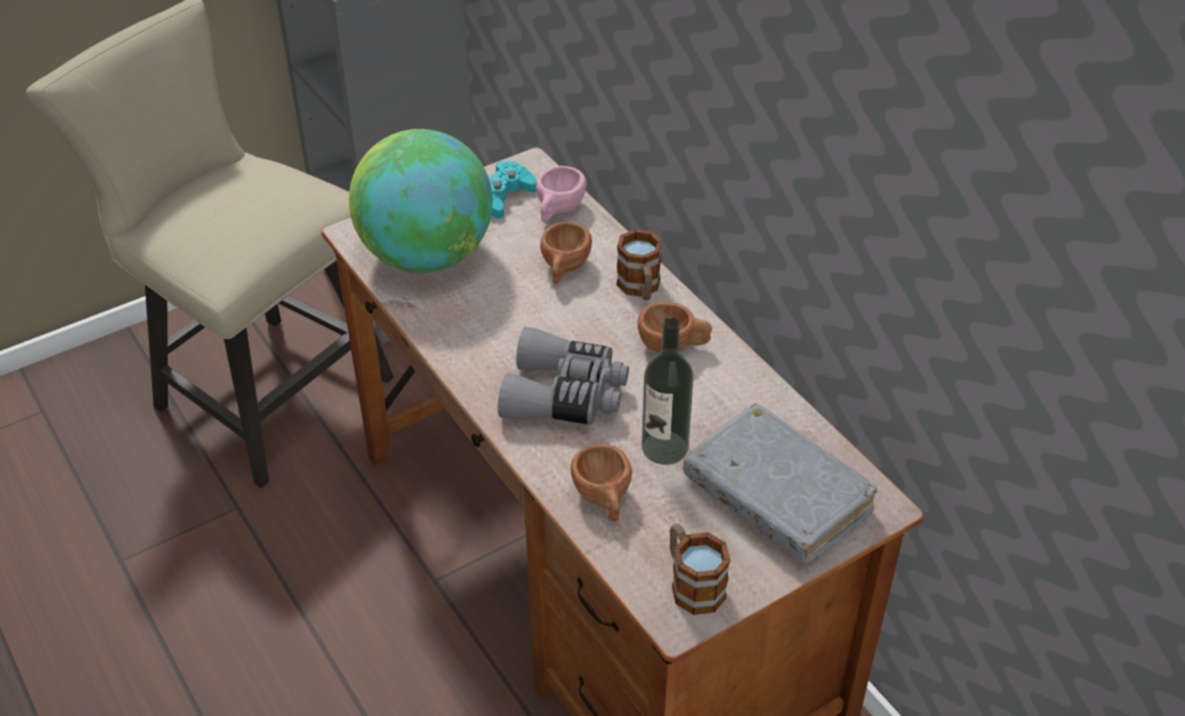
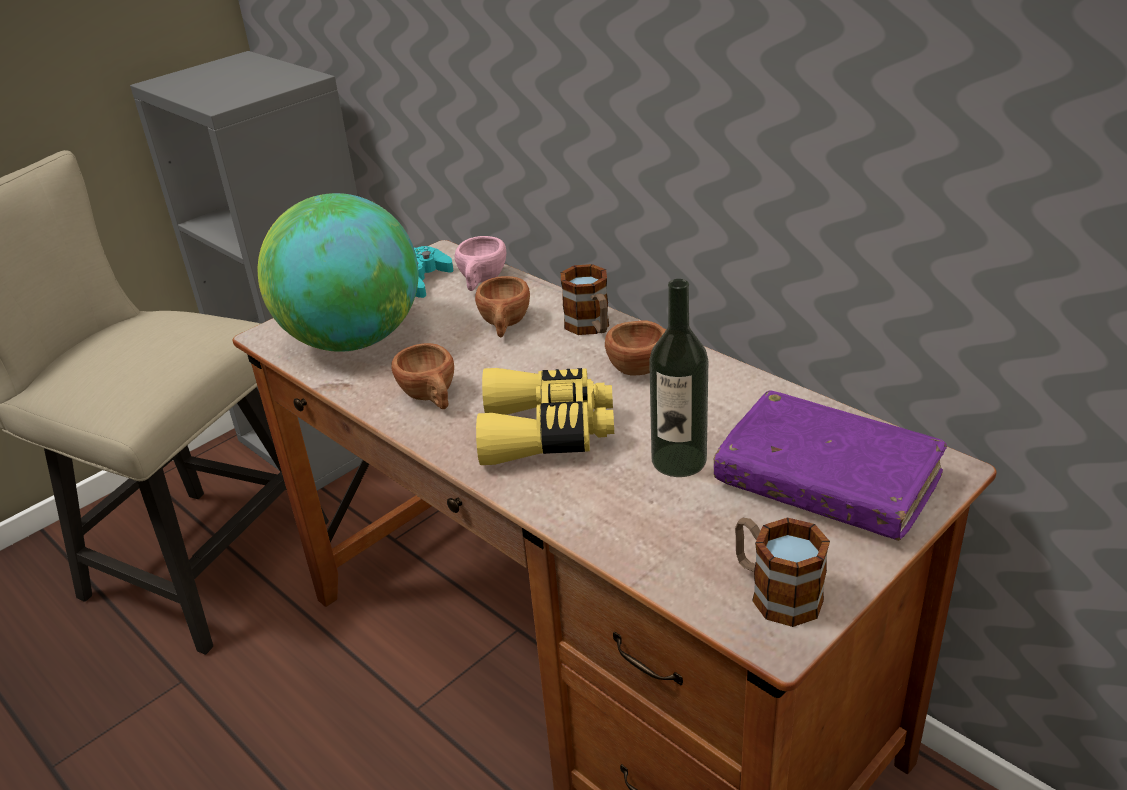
camera: 10 degrees left, 10 degrees down
grey binoculars [498,327,629,425] -> yellow binoculars [476,368,614,465]
brown cup [570,444,632,522] -> brown cup moved to [391,343,454,409]
grey book [683,403,877,564] -> purple book [714,390,947,541]

